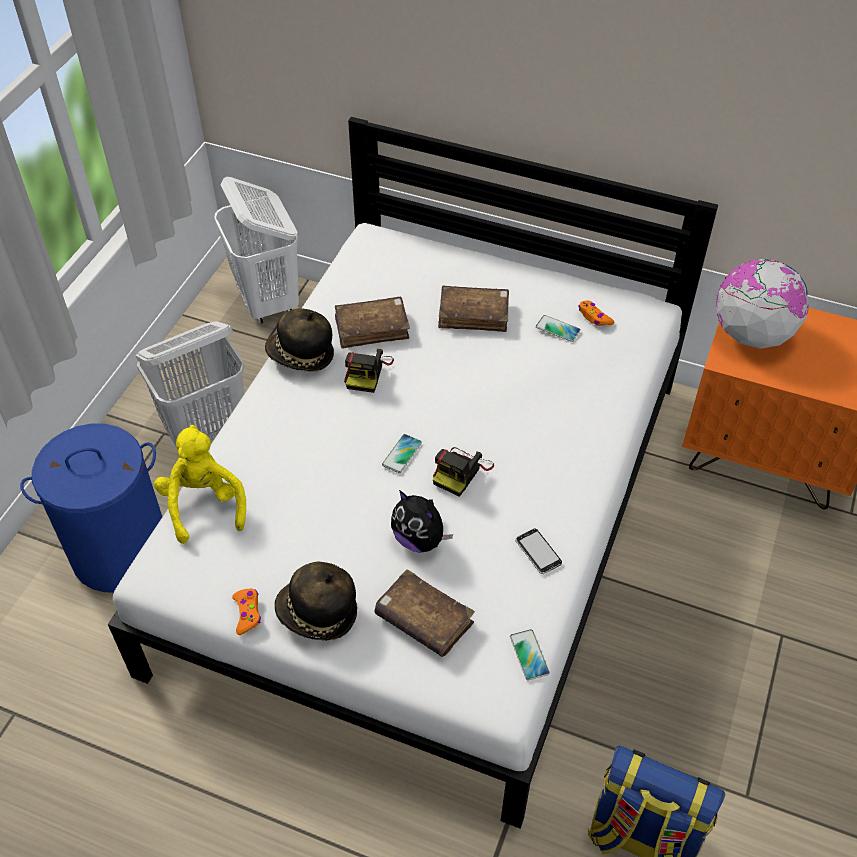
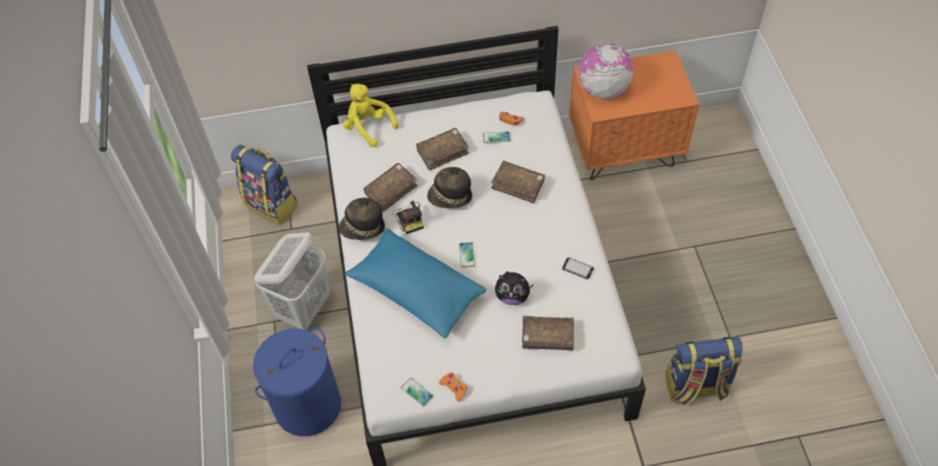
camera: 30 degrees left, 5 degrees up
yellow plush toy [154,425,246,544] -> yellow plush toy moved to [343,84,398,147]
white laundry basket [214,177,299,324] -> backpack [231,145,297,225]
hat [274,562,357,641] -> hat moved to [427,167,472,208]
camera [433,447,494,497] -> none
phone [510,629,550,680] -> phone moved to [401,378,433,406]
none -> blue pillow [345,228,487,338]
none -> brown book [491,161,545,203]

